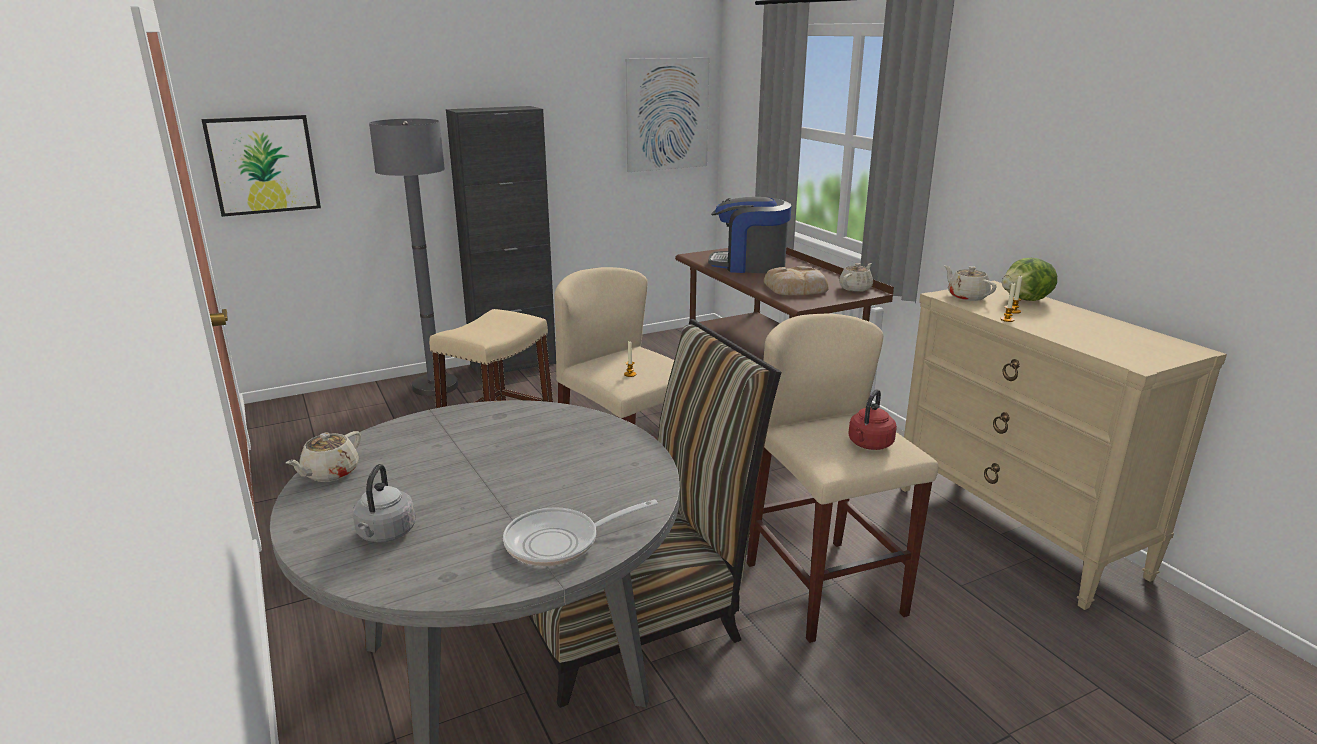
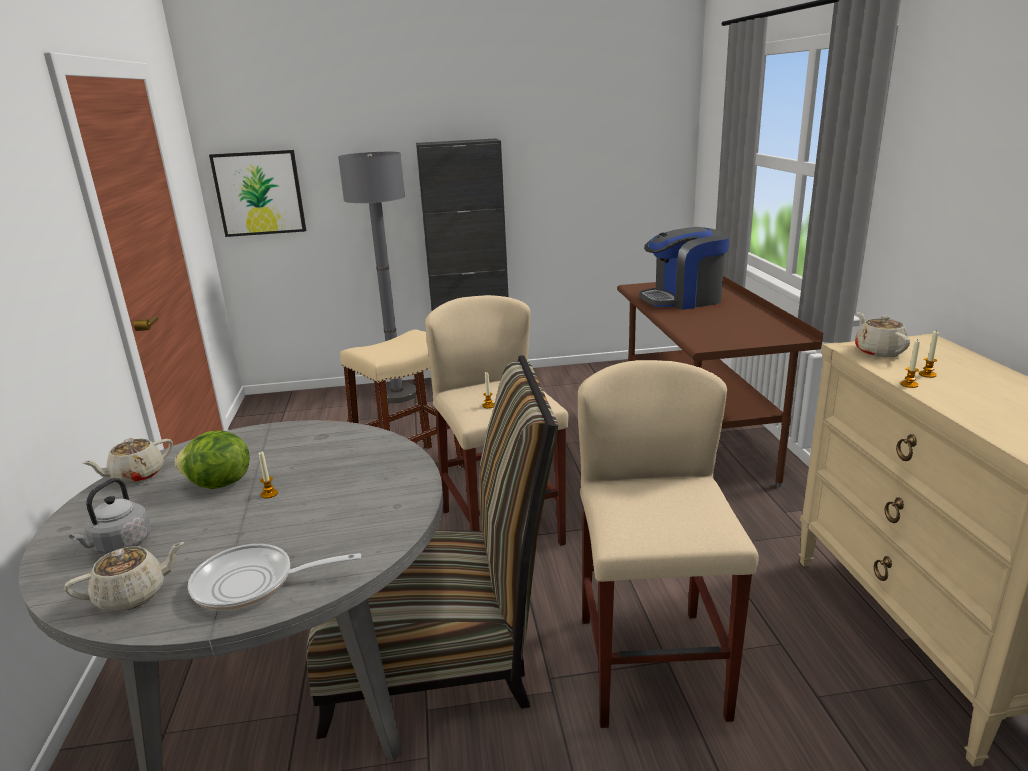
camera: 20 degrees right, 0 degrees up
picture [626,58,709,172] -> none
coffee machine [708,197,791,273] -> coffee machine turned 45 degrees counterclockwise [639,227,729,310]
bread [764,266,829,295] -> none
beige teapot [839,263,873,292] -> beige teapot moved to [64,542,184,611]
red kettle [848,389,897,450] -> none
lettuce [1002,258,1057,301] -> lettuce moved to [175,431,249,489]
none -> candle [259,451,278,498]

